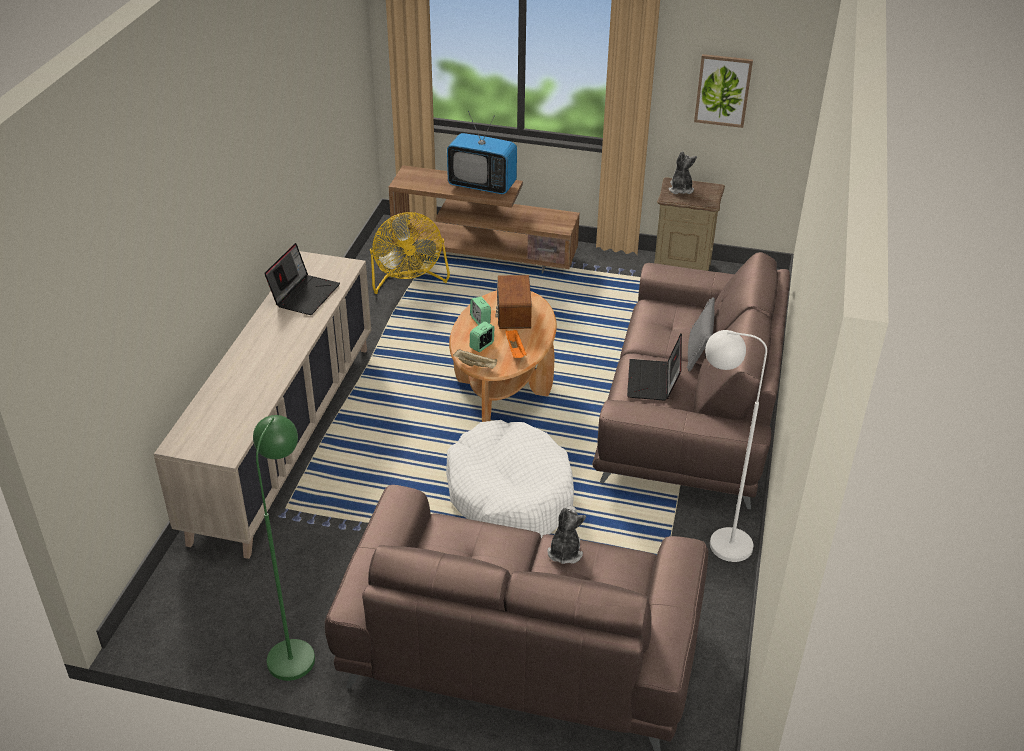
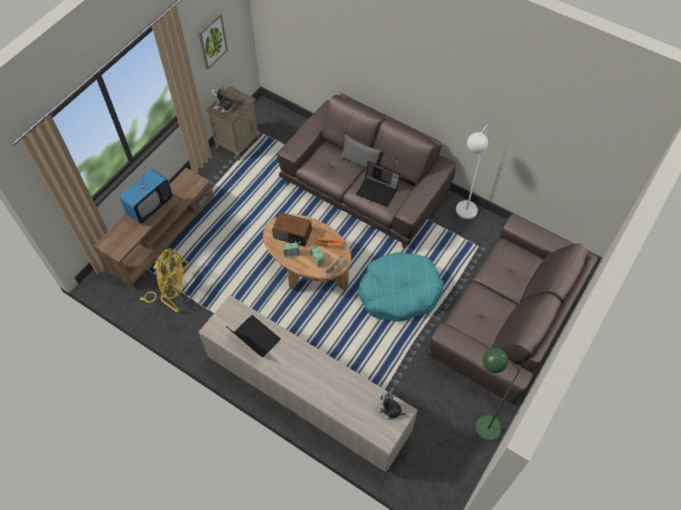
camera: 70 degrees left, 20 degrees up
white dog bed [446,420,574,539] -> turquoise dog bed [358,252,444,322]
plush toy [547,506,586,564] -> plush toy moved to [375,389,406,420]

